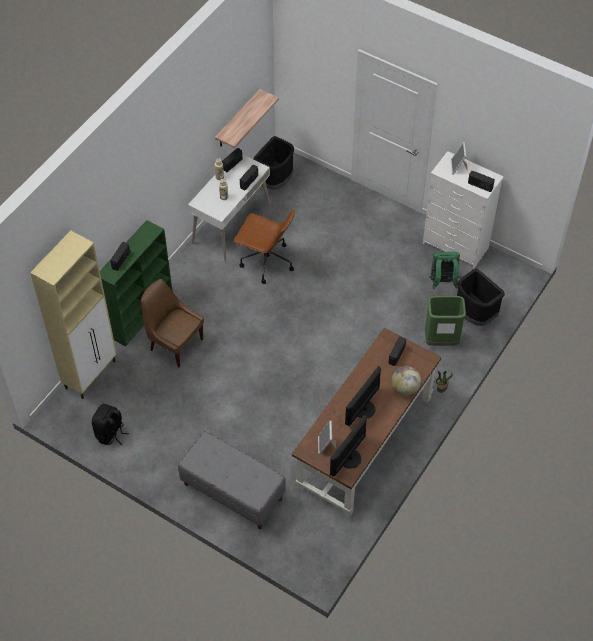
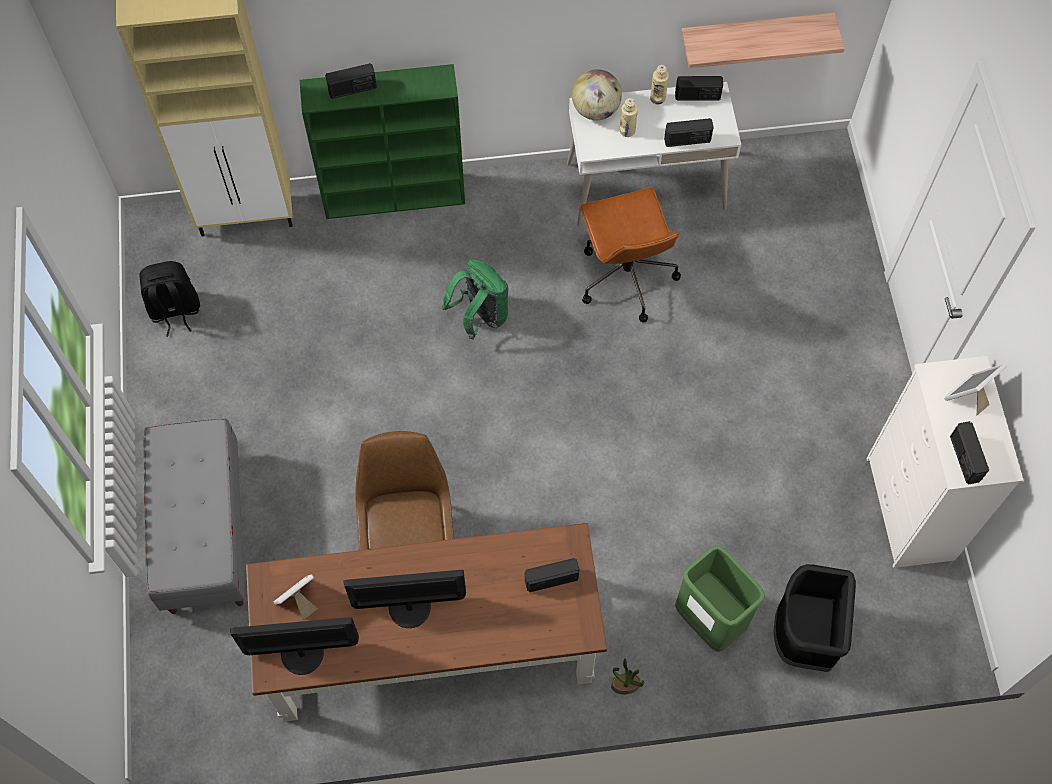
camera: 50 degrees right, 10 degrees up
brown chair [141,279,204,367] -> brown chair moved to [355,431,454,550]
black trash can [253,136,294,190] -> none
globe [391,366,421,396] -> globe moved to [572,69,622,120]
green backpack [429,252,460,289] -> green backpack moved to [442,259,508,339]

